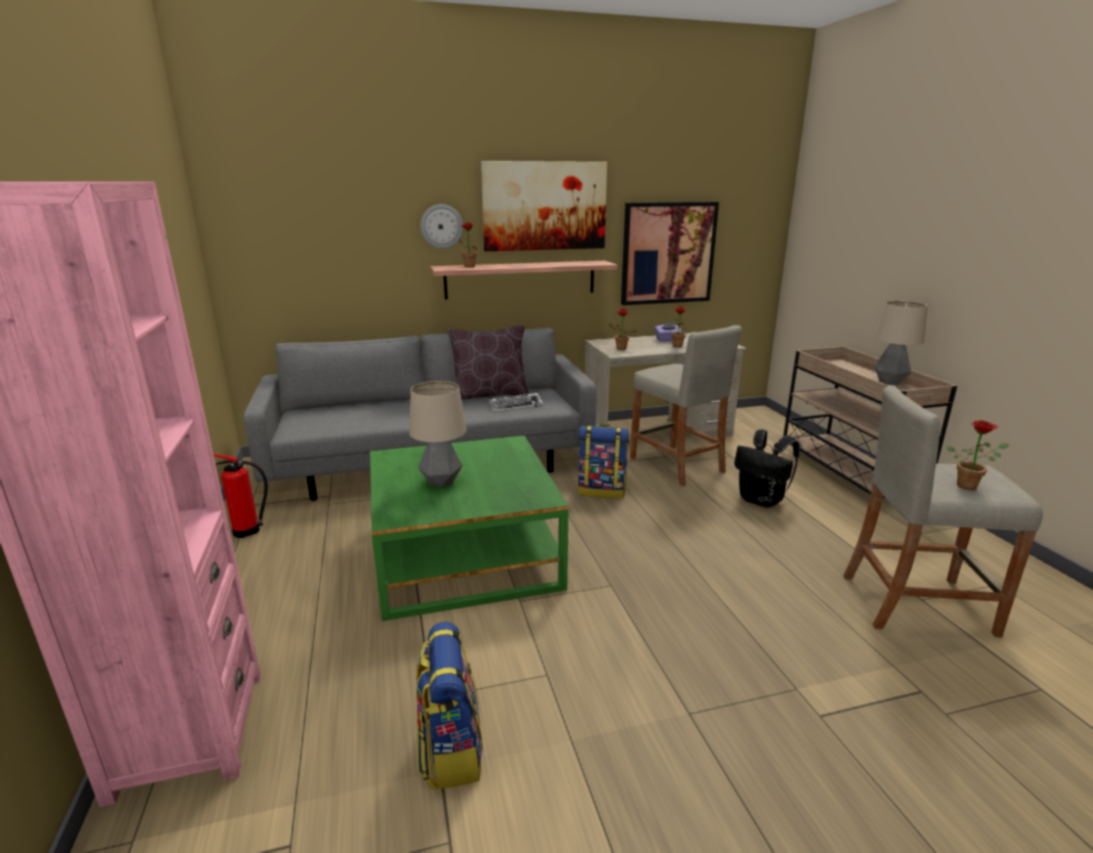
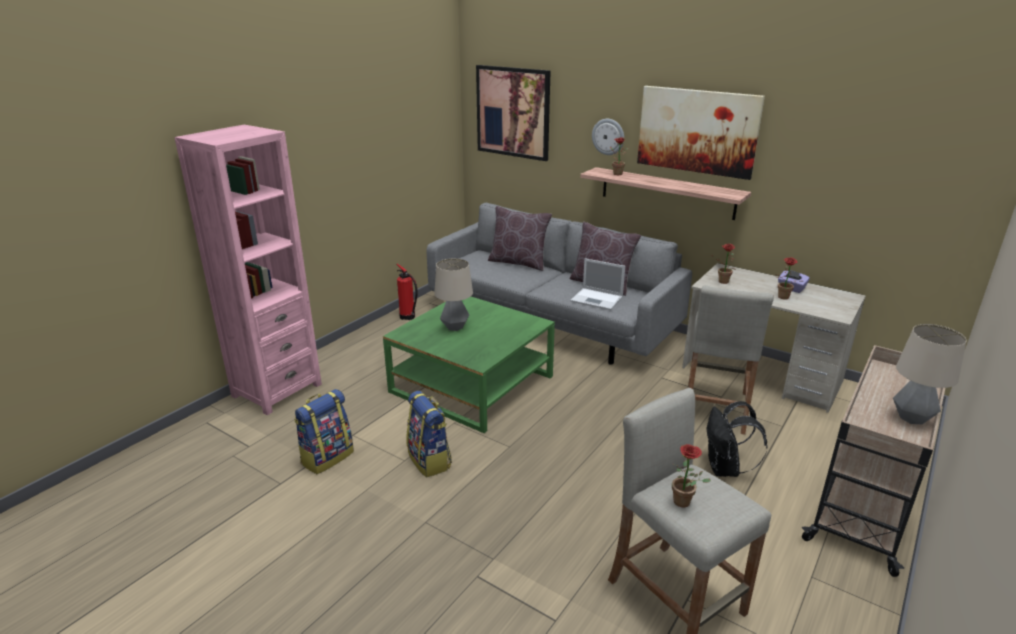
camera: 50 degrees right, 5 degrees up
keyboard [489,393,543,412] -> laptop [570,258,625,310]
backpack [578,424,629,498] -> backpack moved to [406,391,452,478]
picture [621,202,719,305] -> picture moved to [476,65,551,161]
none -> brown pillow [488,206,552,271]

